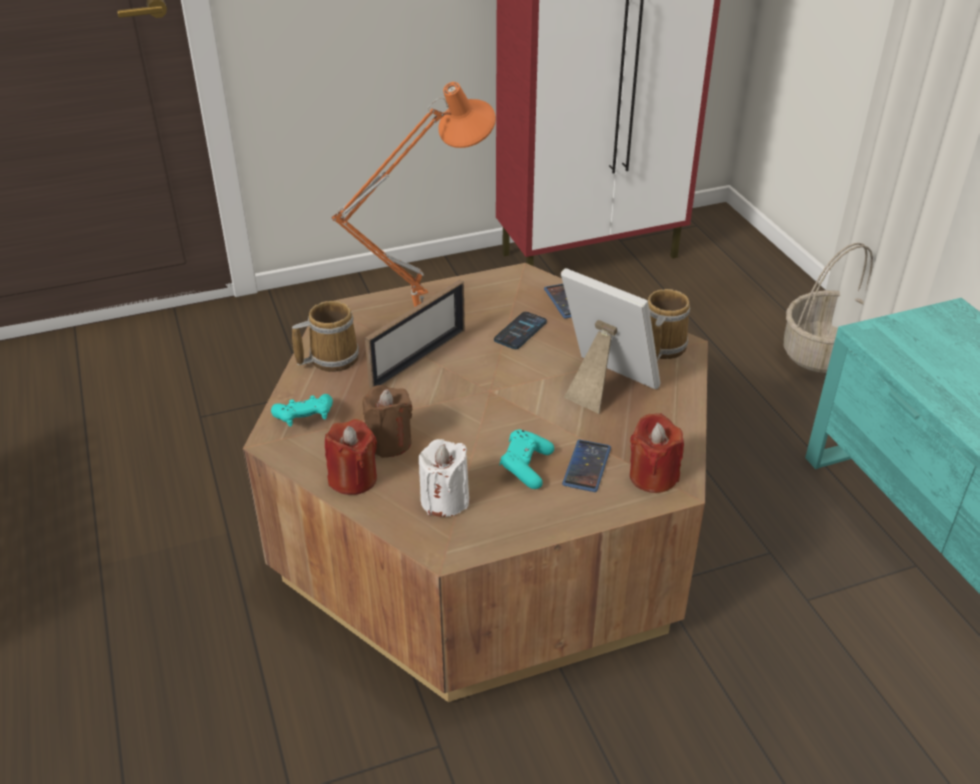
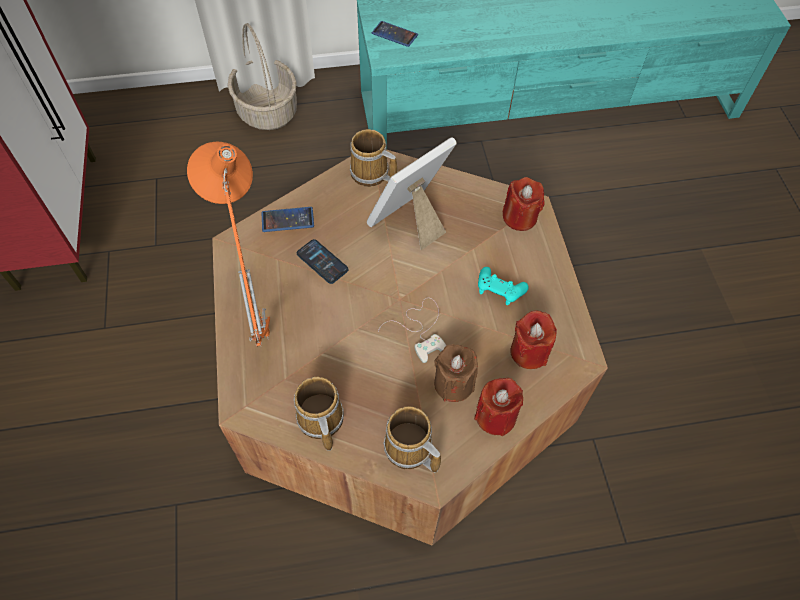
camera: 80 degrees left, 20 degrees up
turquoise game controller [271,394,333,427] -> mug [383,406,441,473]
picture frame [365,280,465,390] -> none
white candle [419,439,469,517] -> red candle [510,311,557,369]
phone [562,440,611,492] -> phone moved to [372,21,418,47]
none -> white game controller [378,298,446,363]

